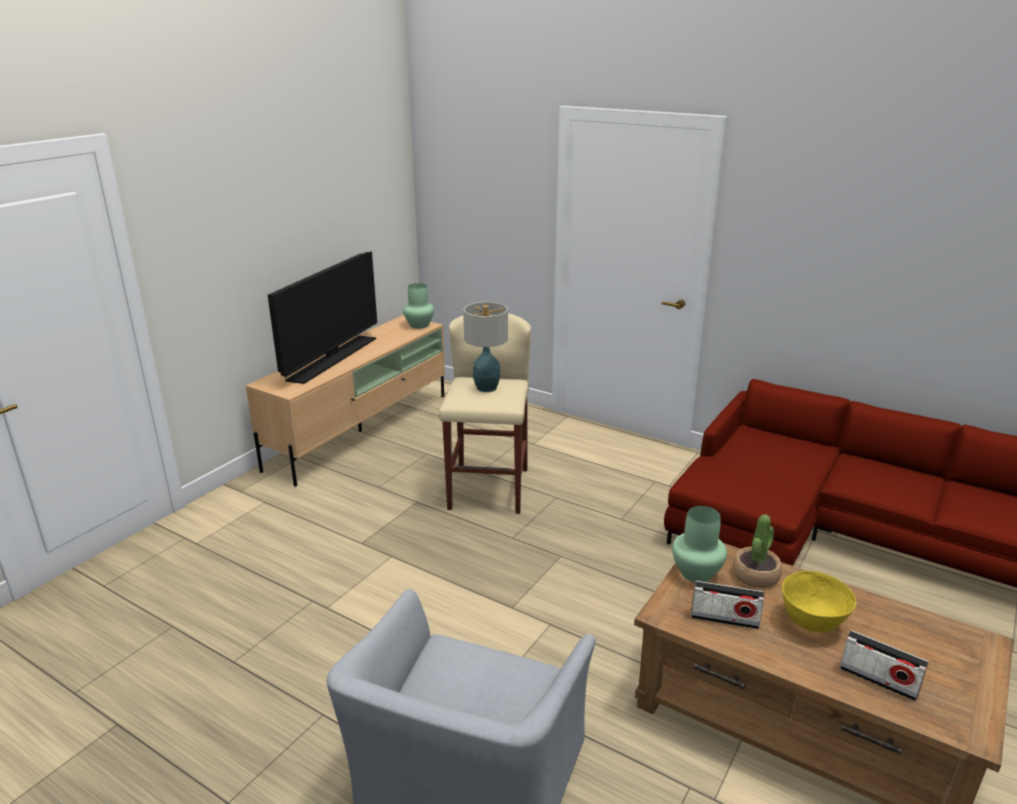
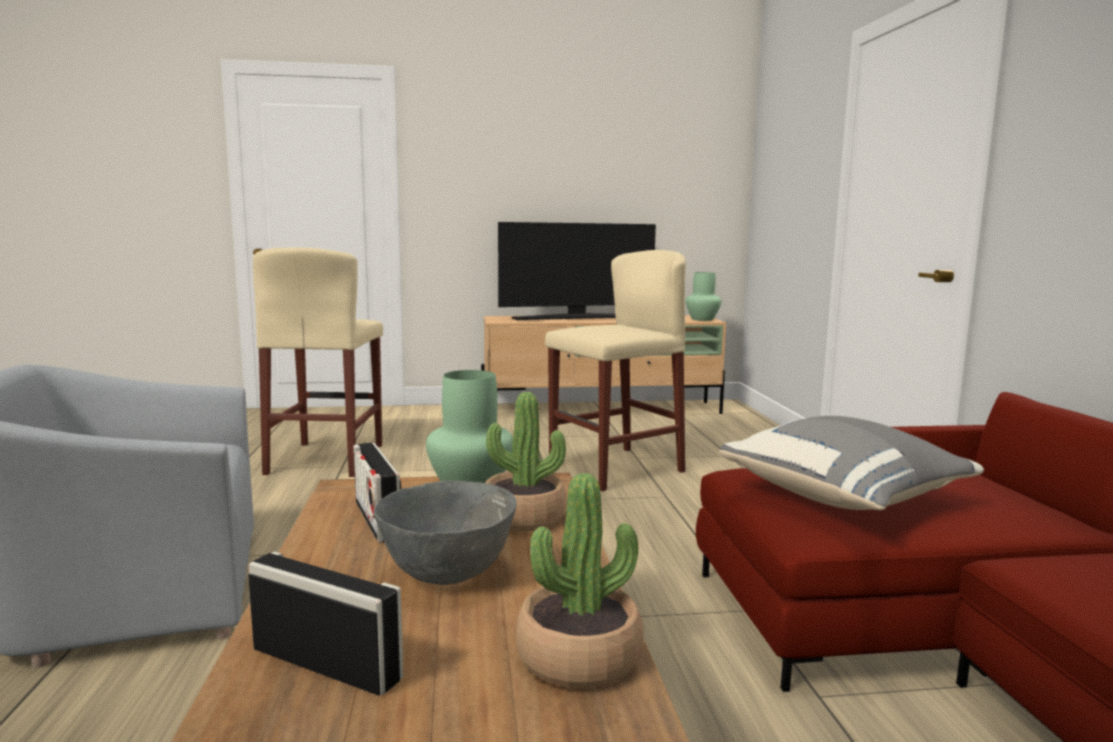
camera: 50 degrees right, 15 degrees down
table lamp [463,302,508,392] -> none
yellow bowl [782,571,856,632] -> grey bowl [374,481,516,585]
radio [840,630,928,701] -> radio turned 120 degrees clockwise [248,551,403,696]
none -> beige stool [253,247,383,477]
none -> potted plant [516,473,644,688]
none -> grey pillow [719,416,984,510]

